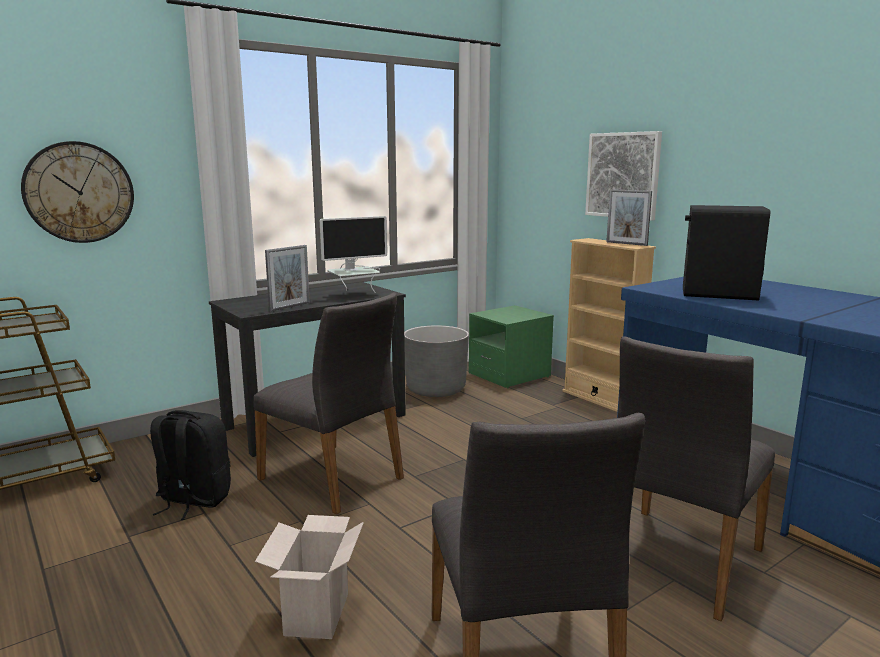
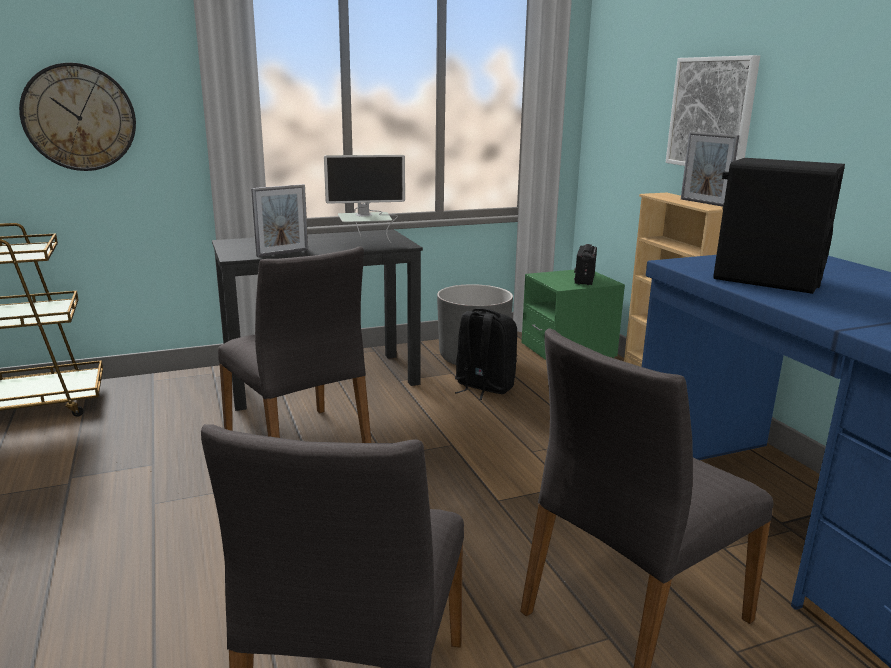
camera: 15 degrees right, 5 degrees up
black backpack [150,410,231,520] -> black backpack moved to [455,308,517,400]
cardboard box [255,515,364,639] -> none
none -> radio [574,244,597,285]

